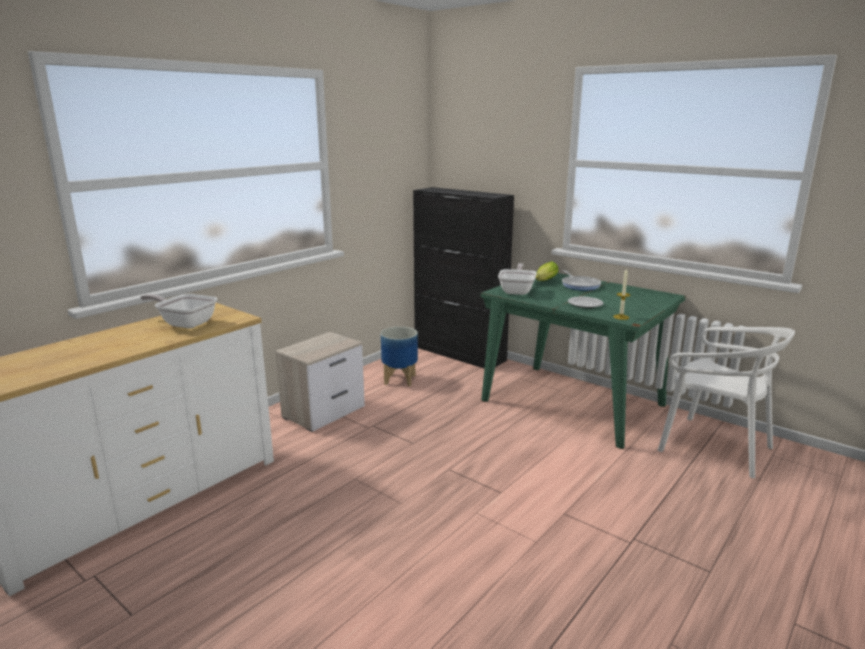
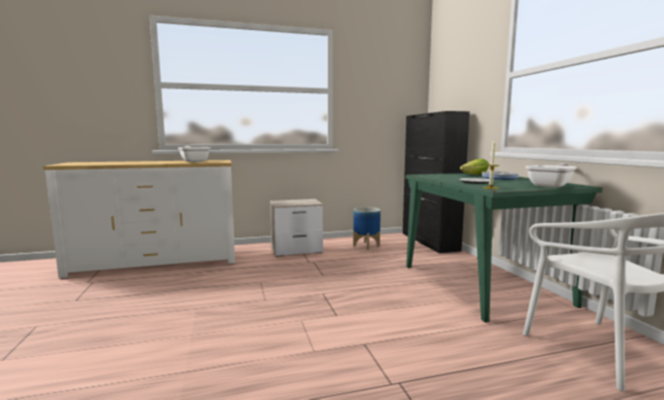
camera: 35 degrees right, 10 degrees down
frying pan [498,263,537,295] -> frying pan moved to [525,163,577,188]

